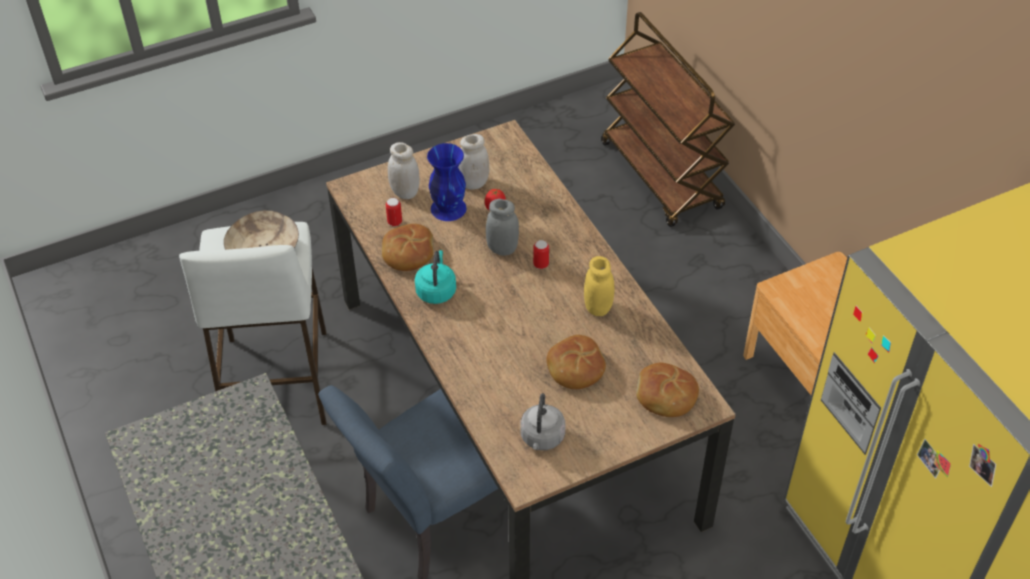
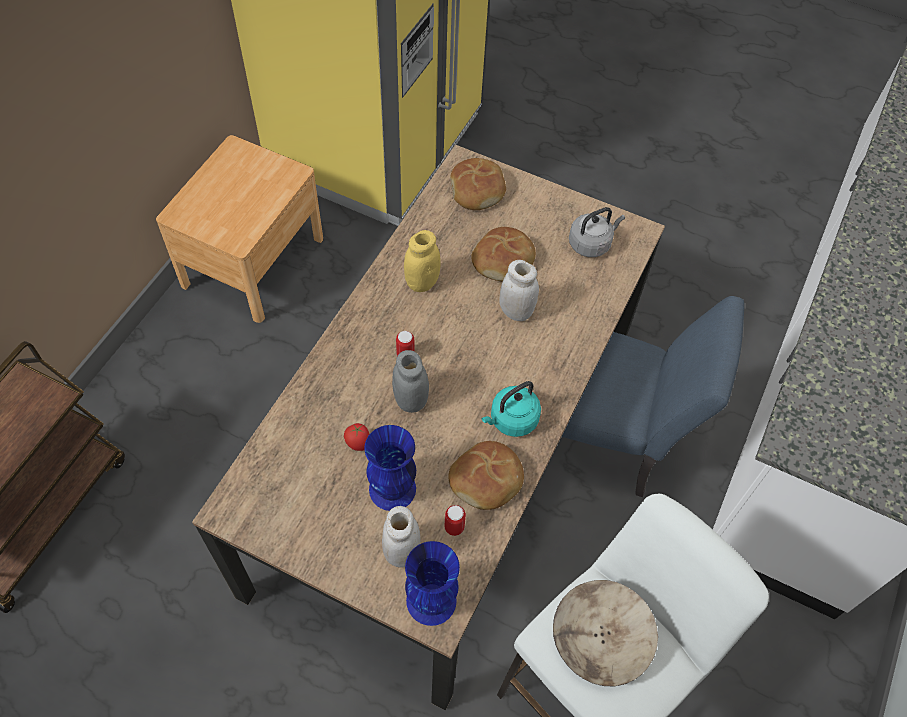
camera: 130 degrees left, 10 degrees up
white jar [458,134,489,190] -> white jar moved to [499,260,539,321]
none -> blue vase [405,541,460,626]

